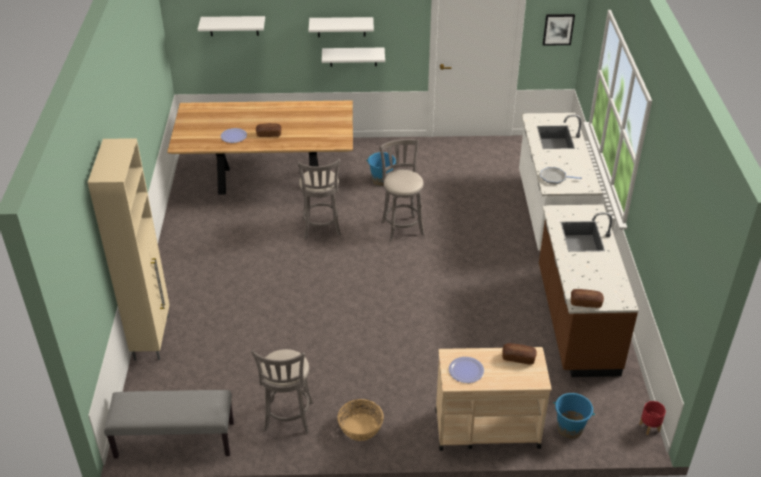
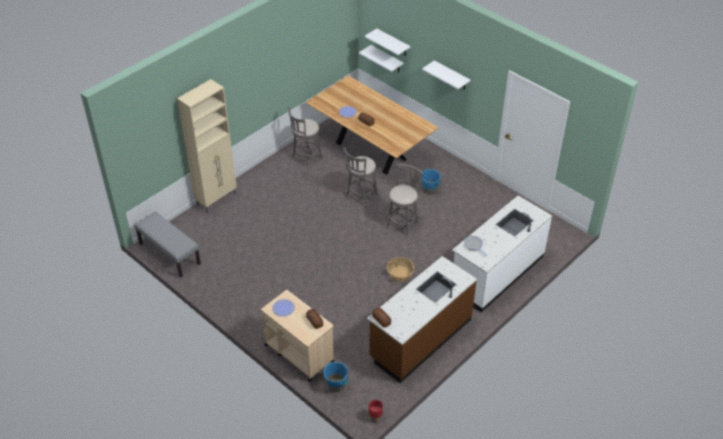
camera: 45 degrees right, 5 degrees up
grey stool [251,349,313,434] -> grey stool moved to [287,107,323,168]
white shelf [321,48,385,67] -> white shelf moved to [359,45,404,72]
basket [337,399,384,441] -> basket moved to [387,257,414,282]
picture [543,14,575,46] -> none

